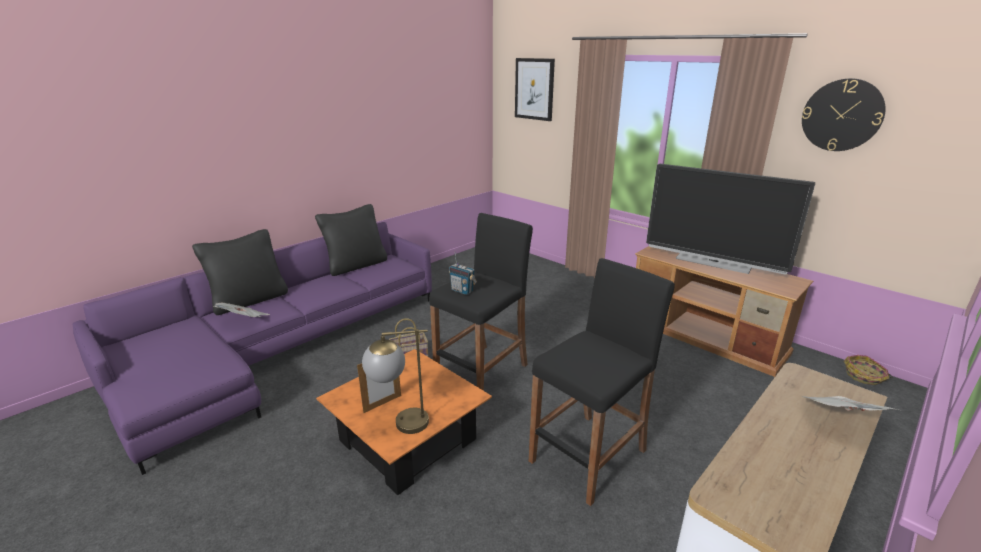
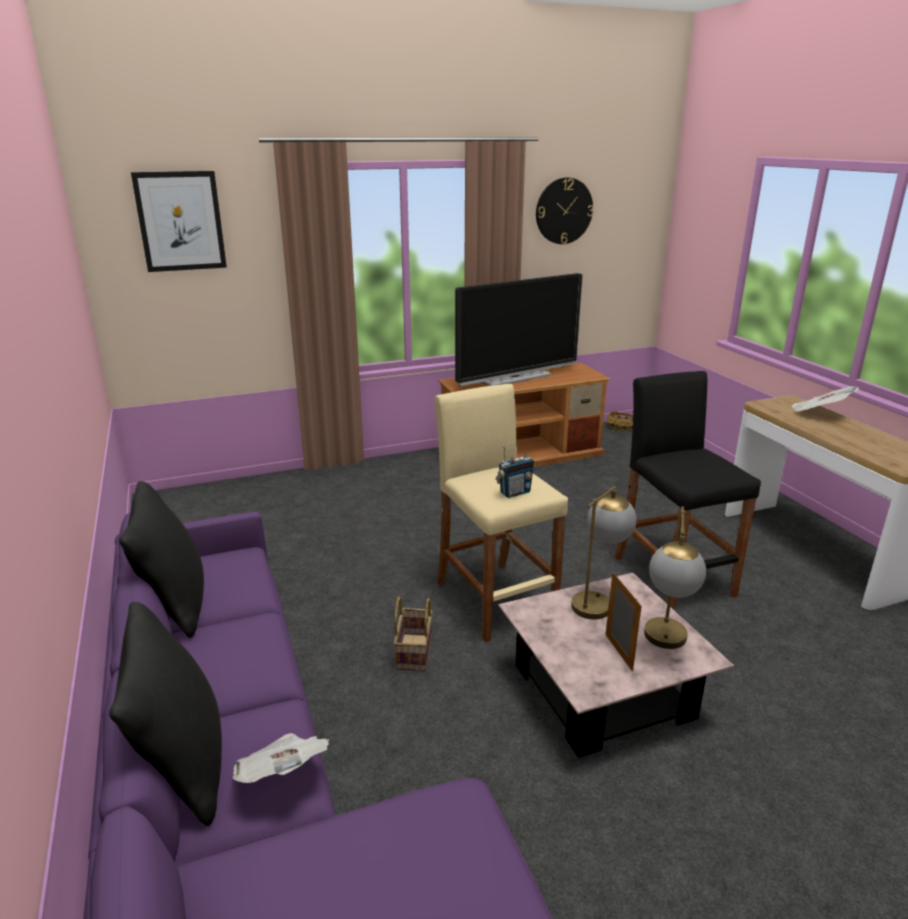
camera: 65 degrees left, 0 degrees up
orange coffee table [316,349,492,495] -> pink coffee table [498,573,734,758]
black stool [429,213,533,391] -> beige stool [435,384,568,642]
none -> table lamp [571,486,637,619]

